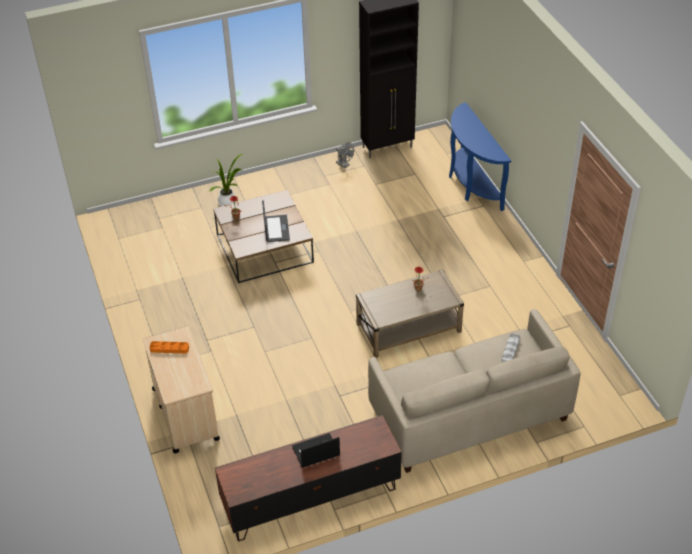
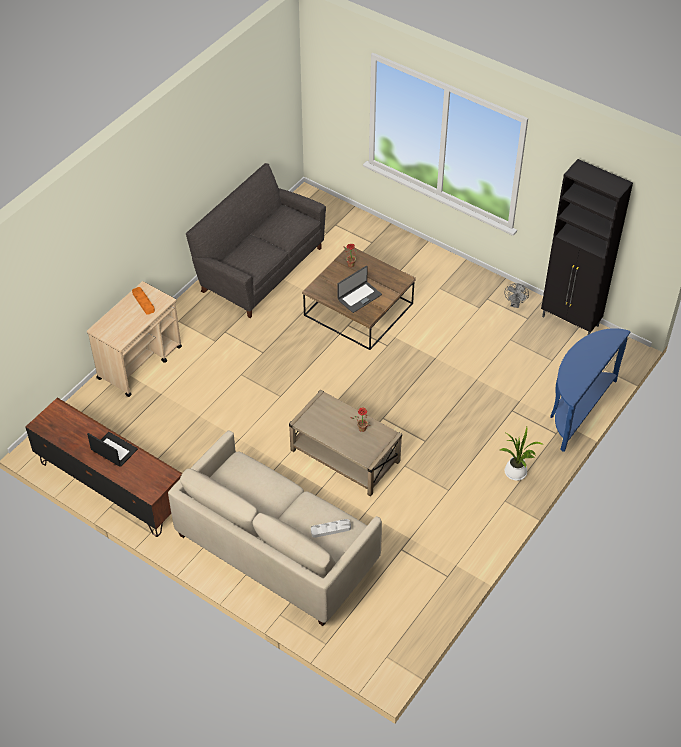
camera: 55 degrees right, 5 degrees up
potted plant [209,154,243,206] -> potted plant moved to [500,427,544,481]
none -> grey sofa [186,163,326,318]

